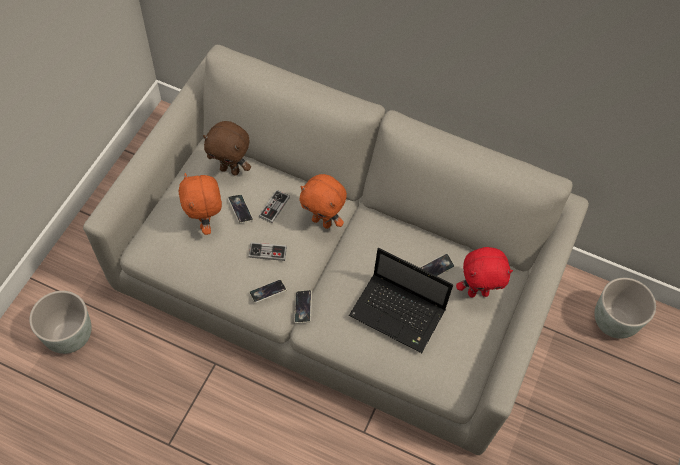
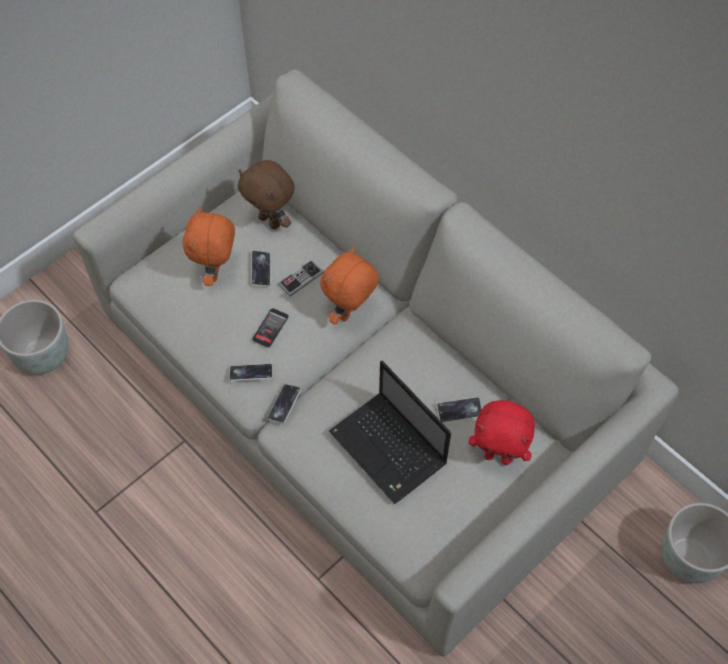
camera: 25 degrees right, 0 degrees up
game controller [249,242,287,261] -> phone [252,308,289,348]
orange plush toy [300,174,347,229] -> orange plush toy turned 75 degrees clockwise [320,247,379,325]

